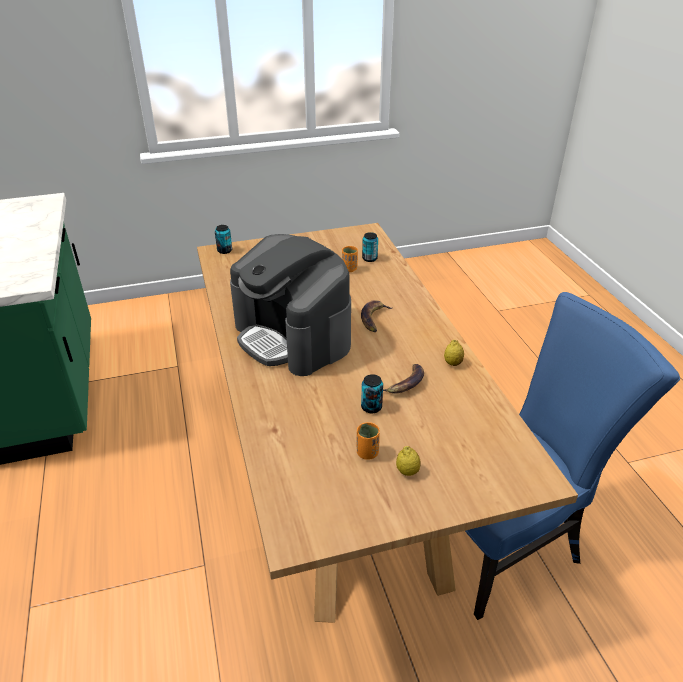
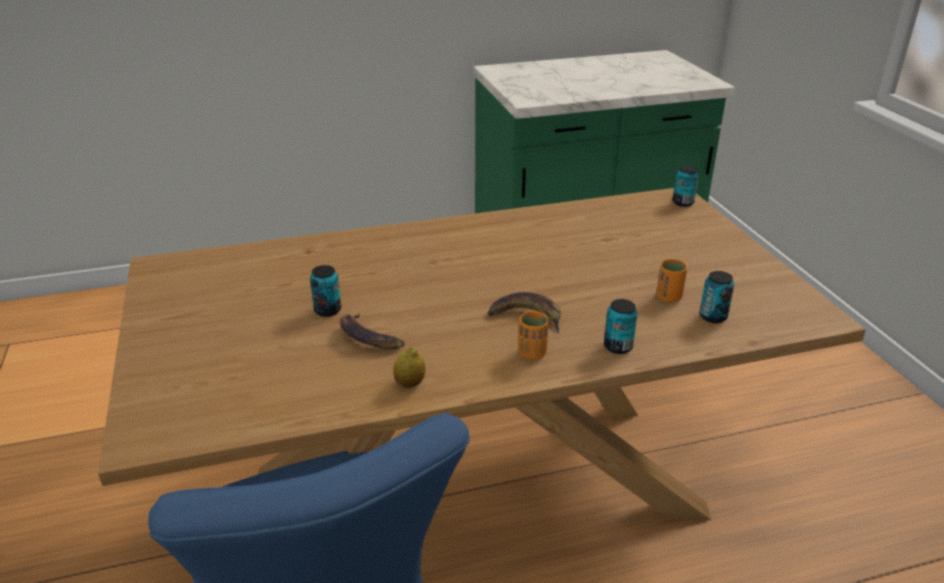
camera: 90 degrees right, 5 degrees down
coffee machine [230,234,351,376] -> none
orange cup [357,422,380,460] -> orange cup moved to [518,311,549,360]
lemon [396,446,421,476] -> none
none -> can [604,299,637,354]

